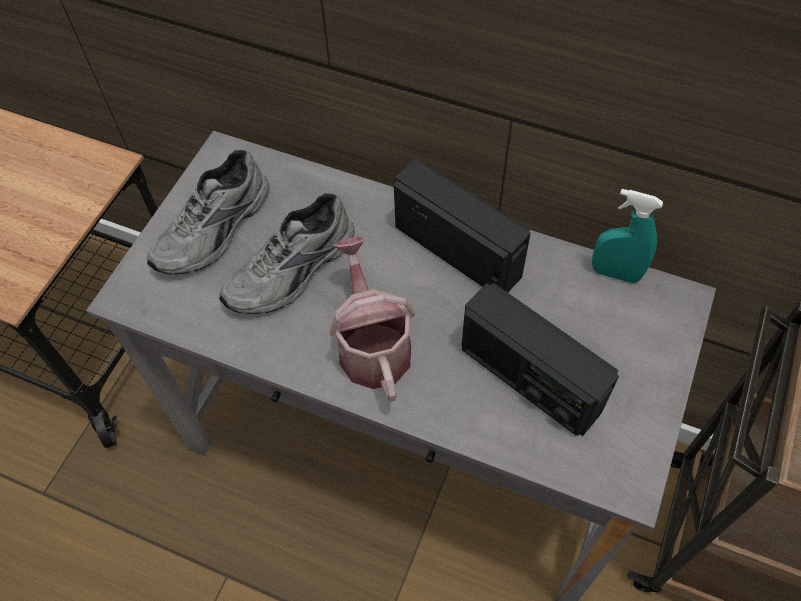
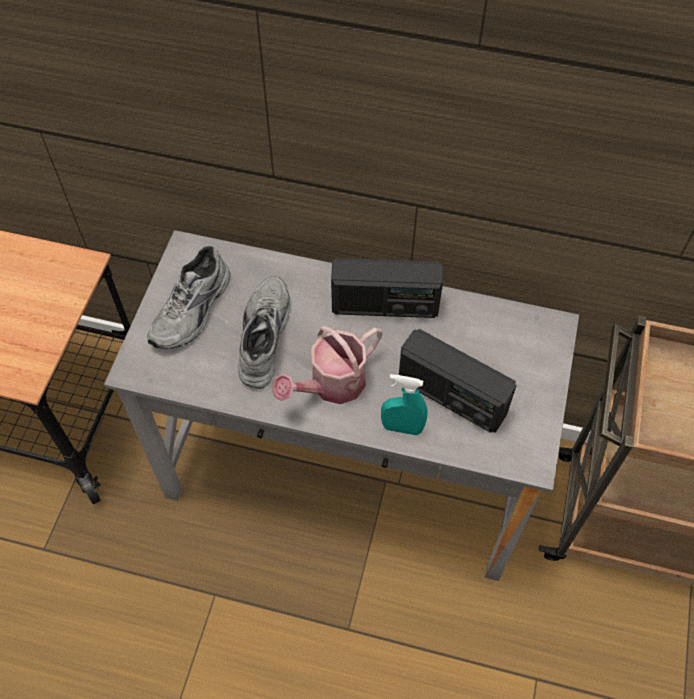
camera: 10 degrees left, 0 degrees up
grey shoe [219,193,355,314] -> grey shoe turned 150 degrees clockwise [238,276,290,389]
watering can [329,237,415,402] -> watering can turned 105 degrees counterclockwise [272,326,383,404]
radio [394,159,531,292] -> radio turned 150 degrees clockwise [331,258,443,318]
turquoise spray bottle [592,189,663,283] -> turquoise spray bottle moved to [381,374,428,435]

